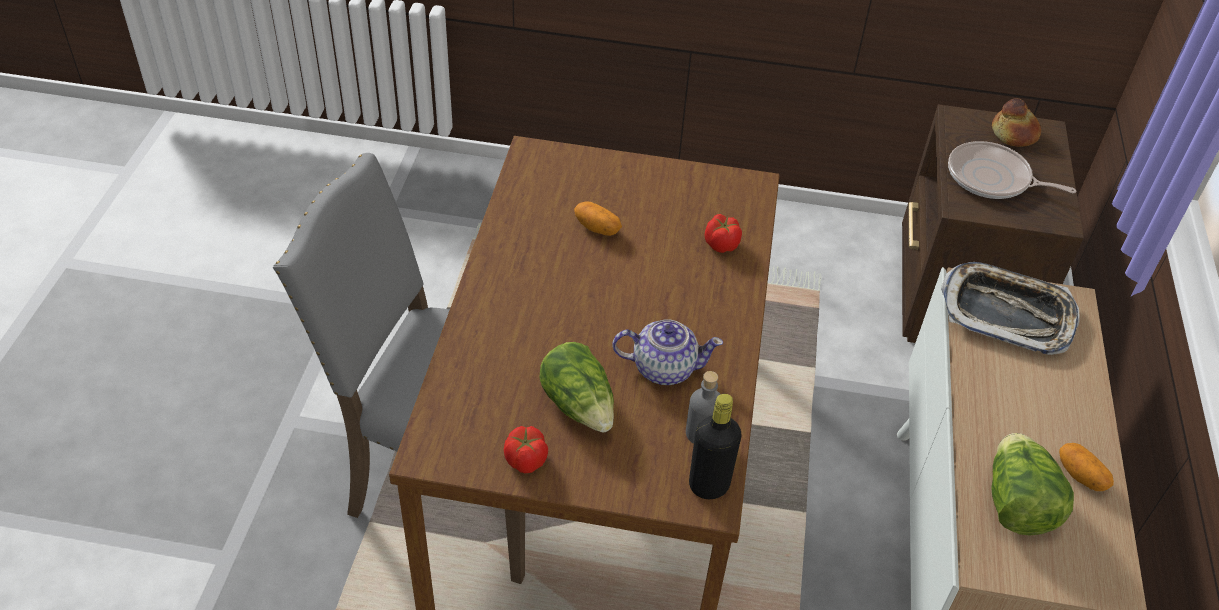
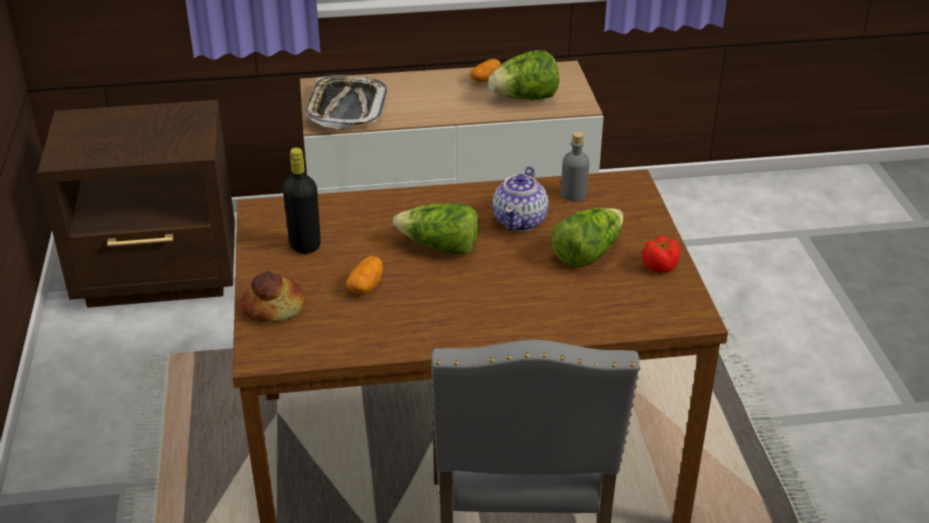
camera: 105 degrees left, 10 degrees down
teapot [612,320,723,385] -> teapot turned 150 degrees counterclockwise [492,166,548,231]
black bottle [689,394,742,499] -> black bottle moved to [283,148,321,254]
tomato [705,214,742,253] -> none
frying pan [948,141,1077,199] -> none
bread [992,98,1041,147] -> bread moved to [241,271,305,323]
none -> lettuce [393,203,479,255]

